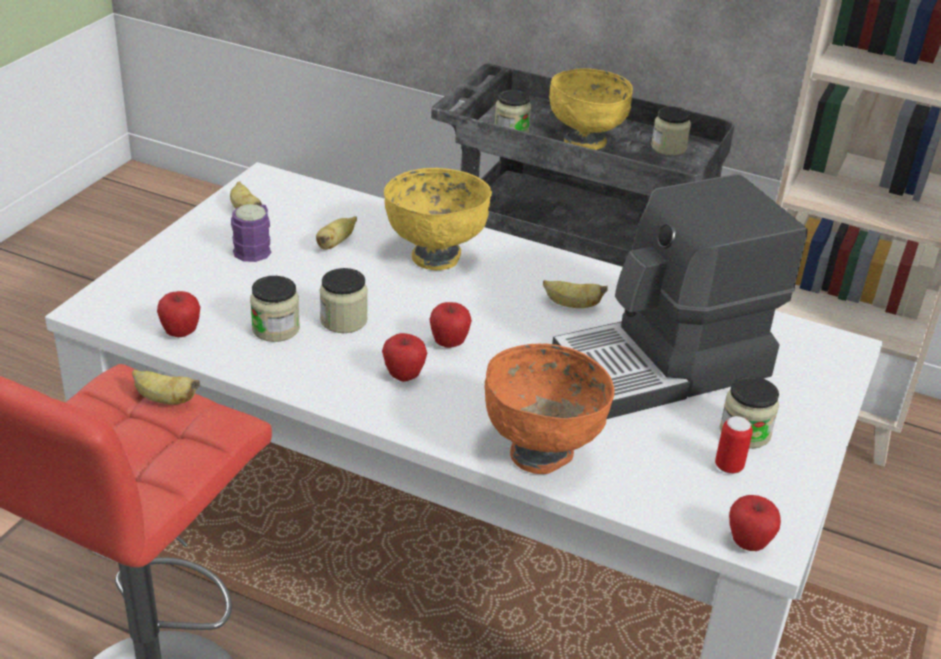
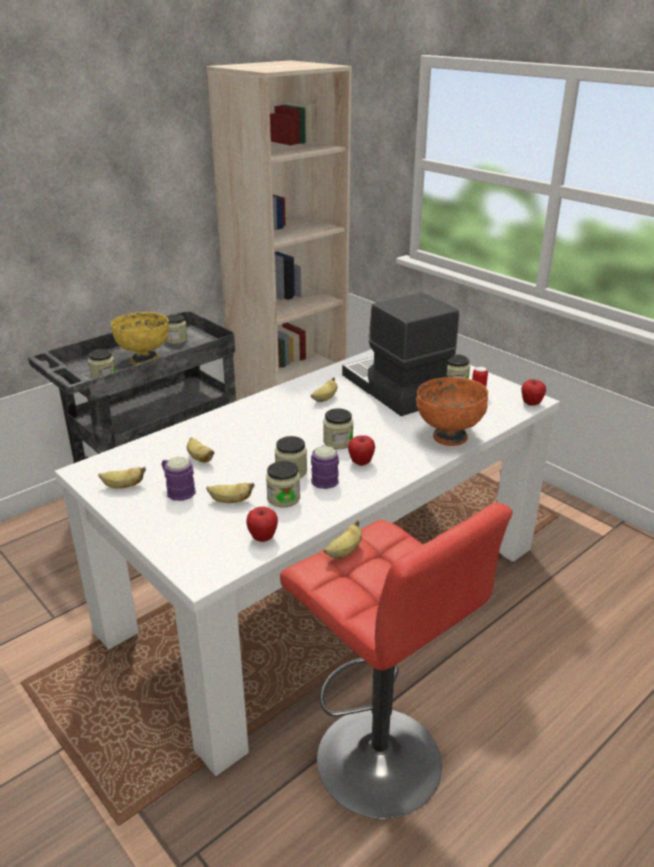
camera: 65 degrees left, 5 degrees down
yellow bowl [384,168,492,270] -> none
apple [429,302,472,348] -> jar [323,408,353,449]
coffee machine [552,174,808,419] -> coffee machine turned 150 degrees clockwise [342,293,459,416]
none -> banana [206,483,254,503]
none -> purple mug [311,445,339,489]

